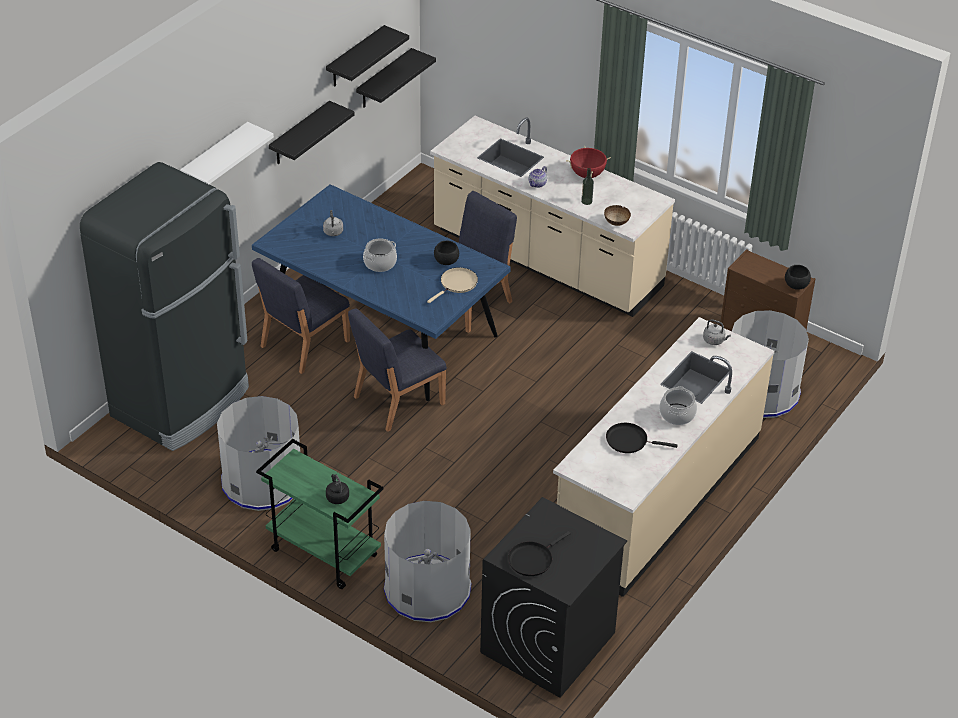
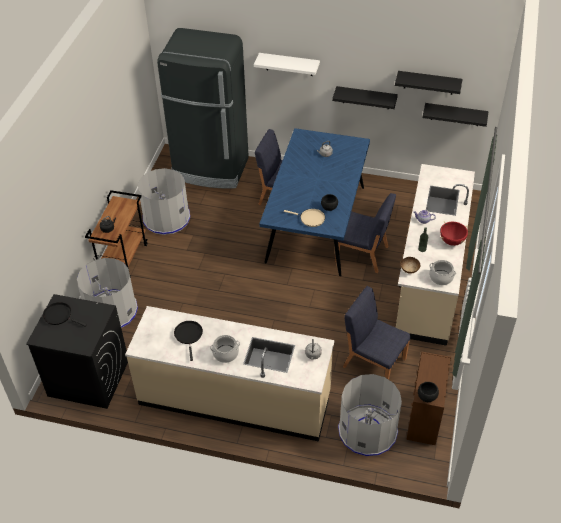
camera: 70 degrees right, 5 degrees up
green cart [256,439,384,589] -> brown cart [85,190,147,278]
blue chair [348,308,447,432] -> blue chair moved to [343,286,411,380]
cooking pot [363,238,397,272] -> cooking pot moved to [429,260,456,285]

